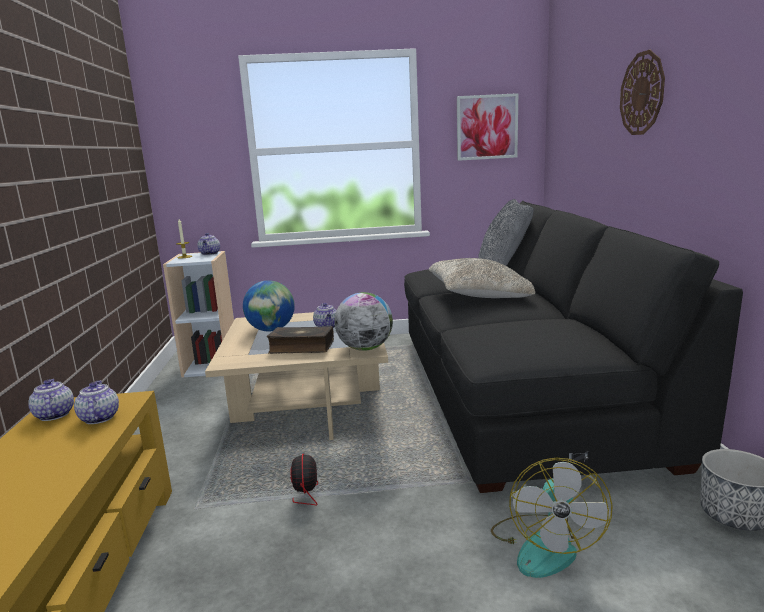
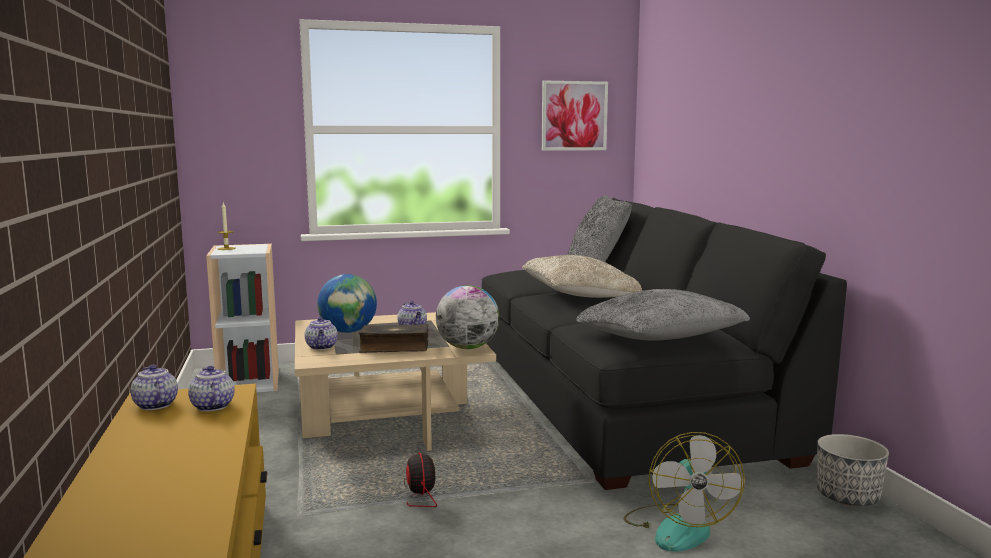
camera: 10 degrees left, 5 degrees down
teapot [197,233,220,255] -> teapot moved to [305,317,338,350]
wall clock [620,50,665,135] -> none
none -> grey pillow [577,289,750,341]

